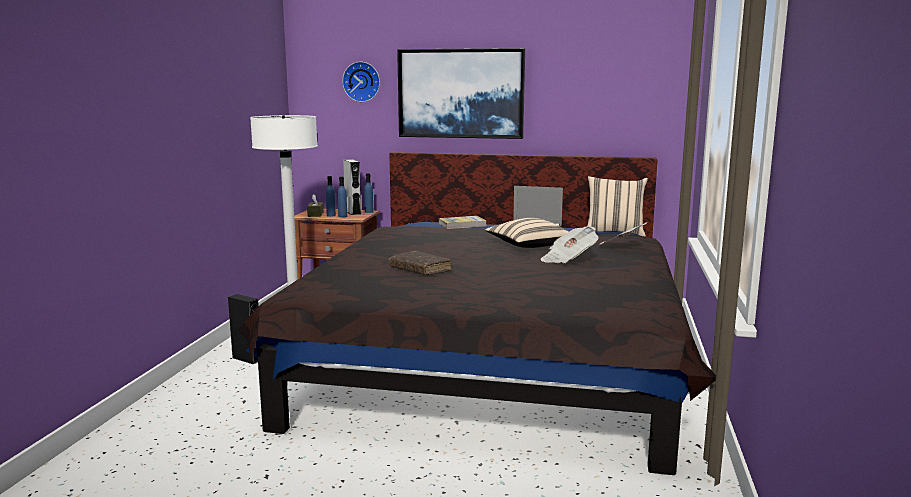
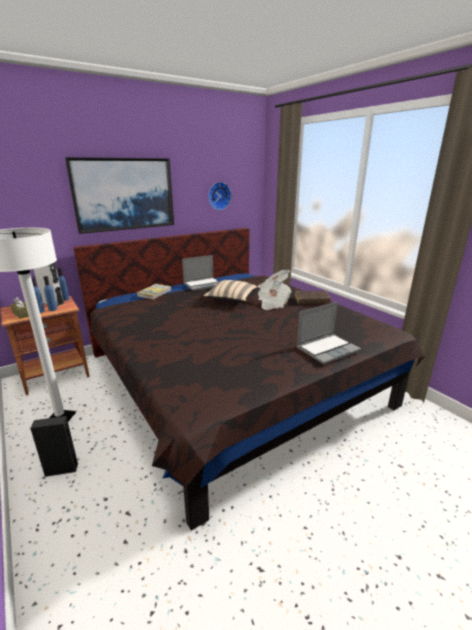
camera: 45 degrees left, 10 degrees up
wall clock [342,62,380,102] -> wall clock moved to [208,182,231,210]
brown book [389,251,451,275] -> brown book moved to [295,291,331,304]
beige pillow [587,176,648,237] -> none
none -> laptop [297,302,361,364]

